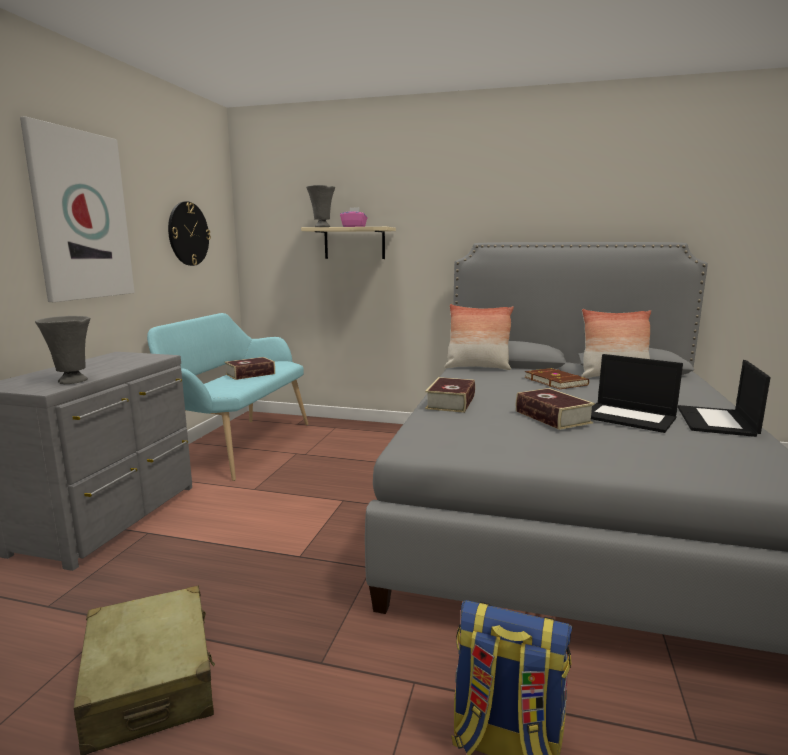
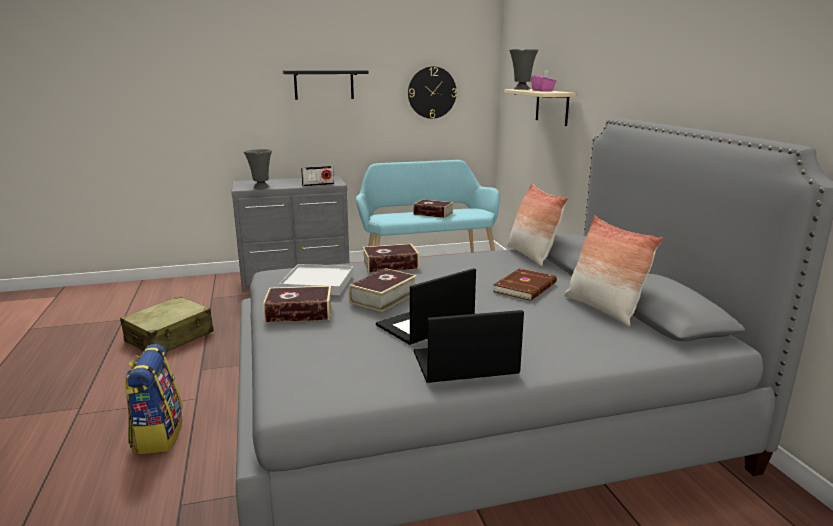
camera: 60 degrees right, 5 degrees up
picture [20,117,135,302] -> black shelf [283,70,369,100]
laptop [591,354,683,433] -> laptop turned 45 degrees clockwise [376,268,476,345]
none -> book [263,286,332,323]
none -> white tray [279,264,354,295]
none -> radio [301,166,334,186]

